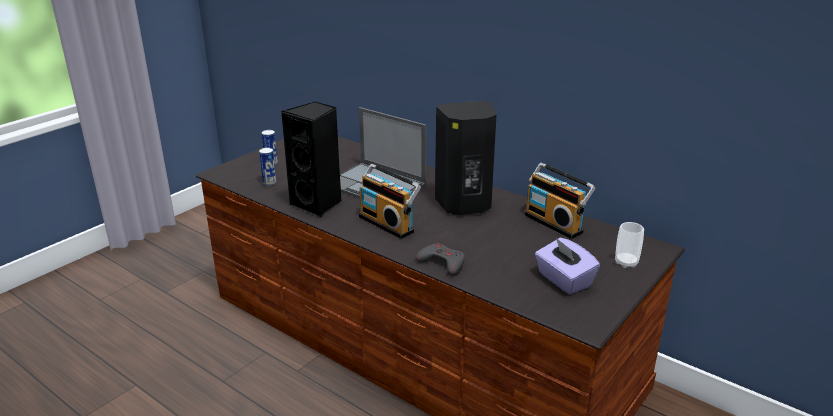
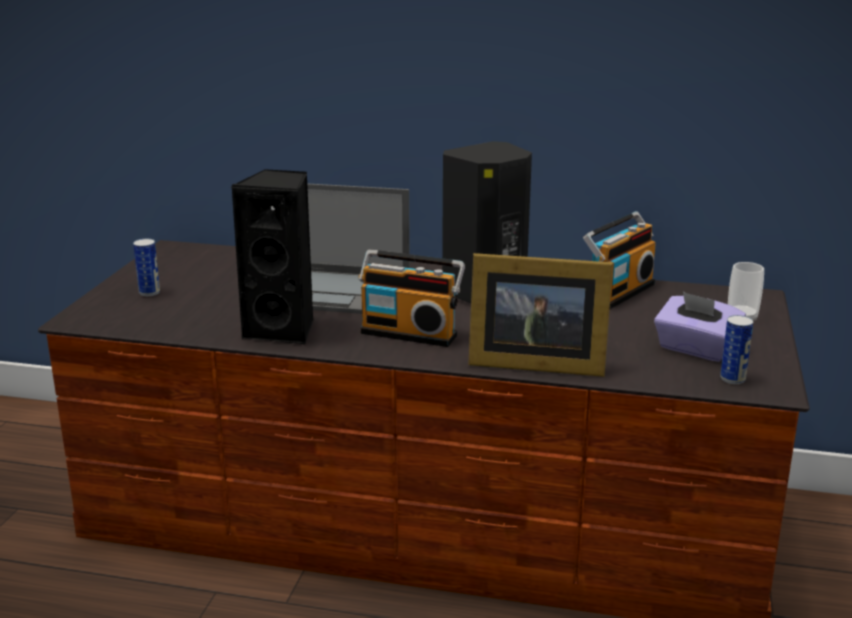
camera: 25 degrees left, 5 degrees down
can [259,148,276,185] -> can moved to [720,315,753,384]
grey game controller [416,243,465,276] -> picture frame [468,253,613,377]
radio [524,163,596,239] -> radio turned 75 degrees counterclockwise [583,211,656,309]

